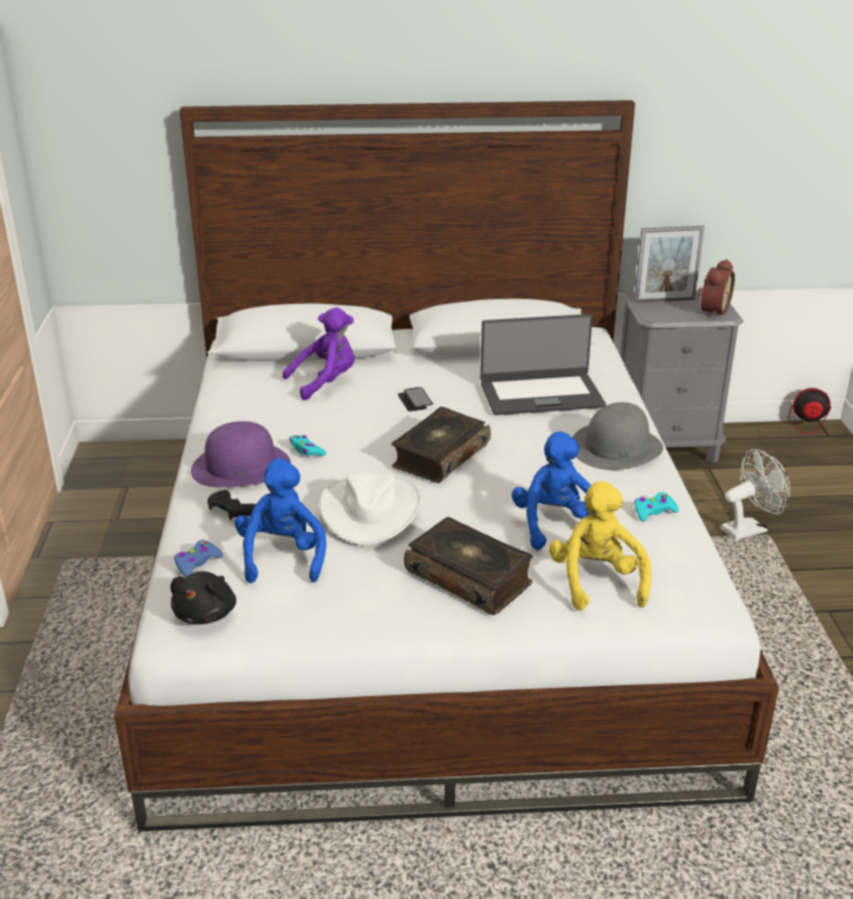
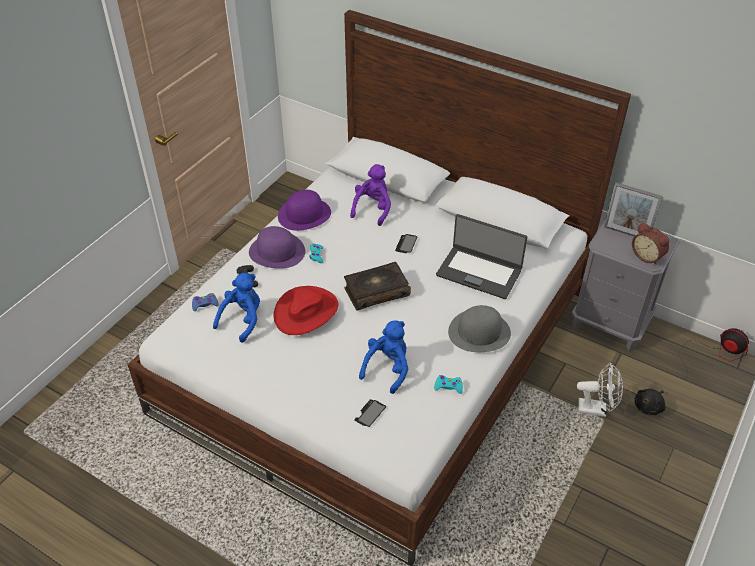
camera: 35 degrees right, 15 degrees up
black plush toy [170,571,236,624] -> black plush toy moved to [635,389,666,415]
purple plush toy [283,308,355,400] -> purple plush toy turned 75 degrees counterclockwise [350,164,391,226]
white hat [319,471,421,545] -> red hat [274,286,338,335]
book [404,517,533,615] -> none
yellow plush toy [549,481,652,610] -> phone [354,400,386,427]
alarm clock [698,259,735,318] -> alarm clock turned 75 degrees clockwise [632,223,669,265]
none -> purple hat [278,190,331,231]

